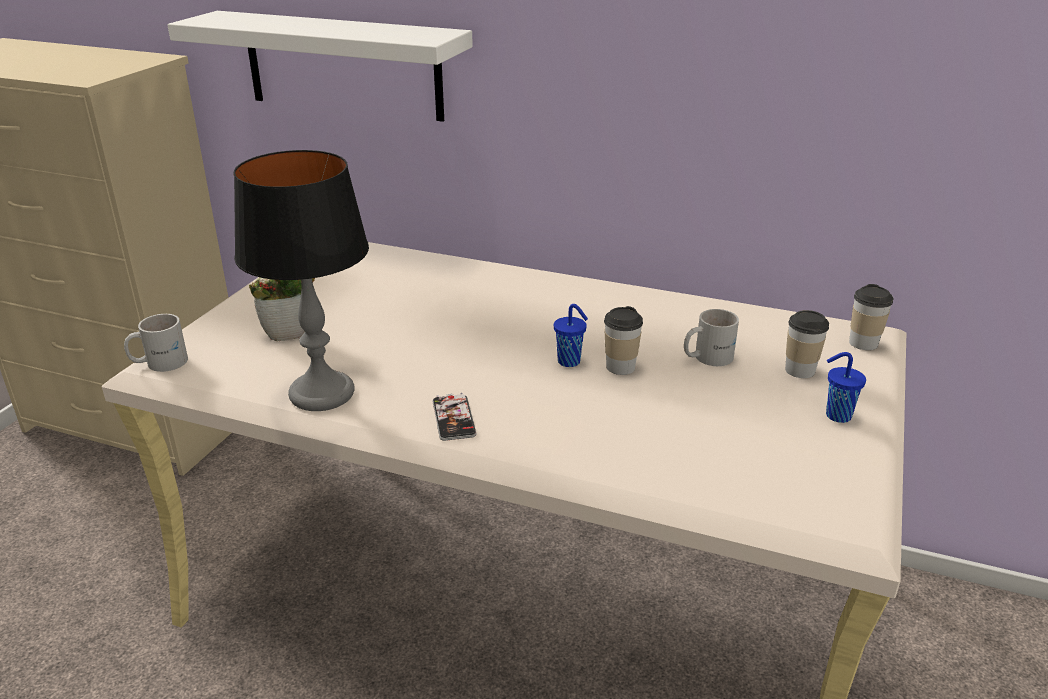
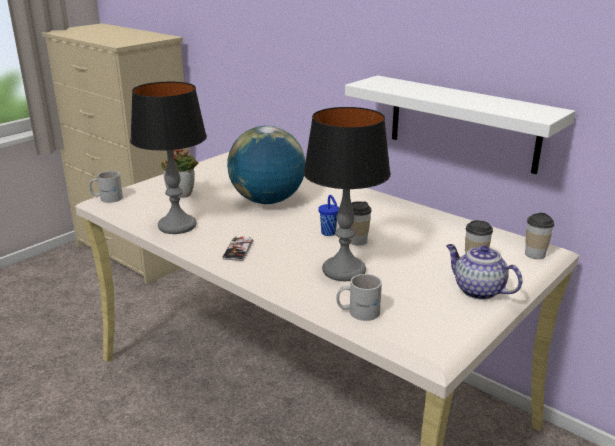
camera: 20 degrees right, 5 degrees down
white shelf [167,11,473,122] -> white shelf moved to [345,75,575,174]
white mug [684,309,739,366] -> white mug moved to [336,274,382,321]
blue cup [826,352,866,423] -> teapot [446,244,523,300]
none -> globe [227,126,305,204]
none -> table lamp [304,107,391,281]

